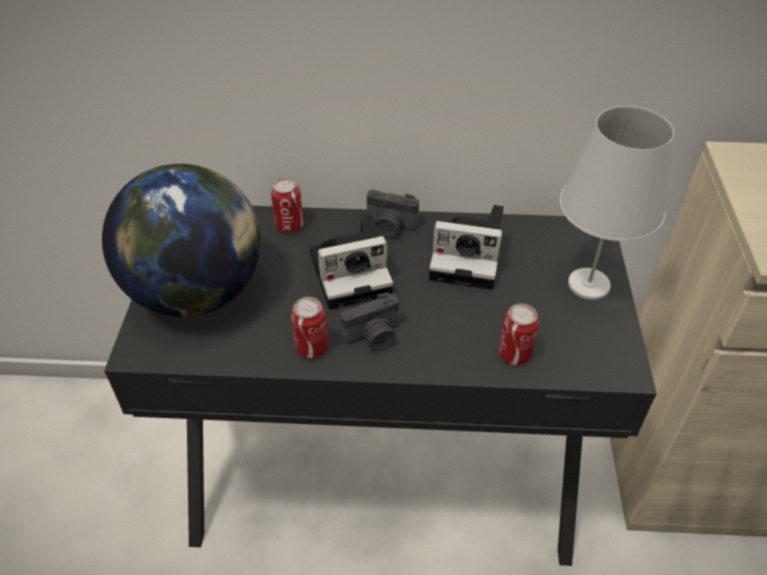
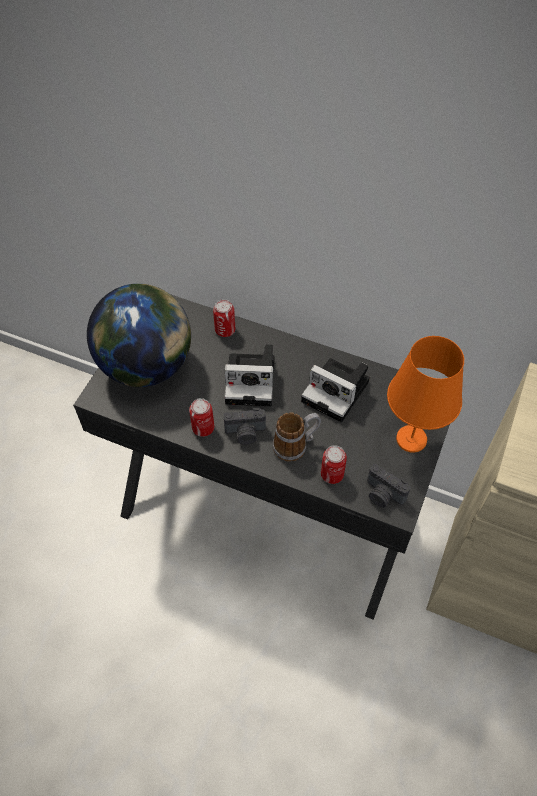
camera: 20 degrees right, 10 degrees up
camera [367,190,419,238] -> camera moved to [367,464,410,508]
white table lamp [559,106,674,300] -> orange table lamp [387,336,464,453]
none -> mug [273,412,321,462]

